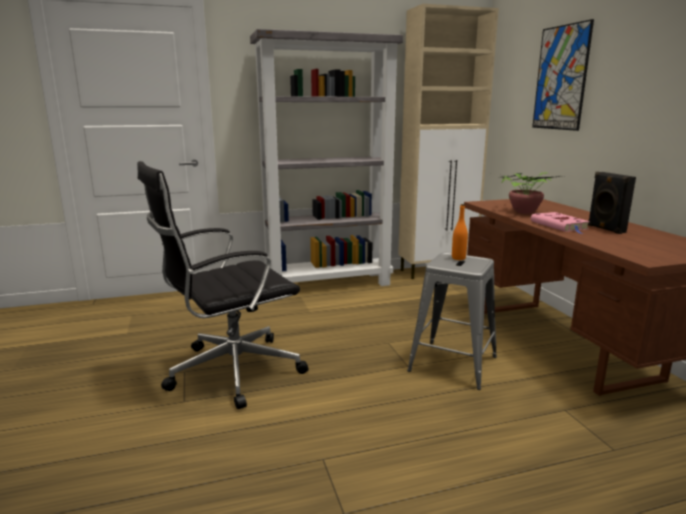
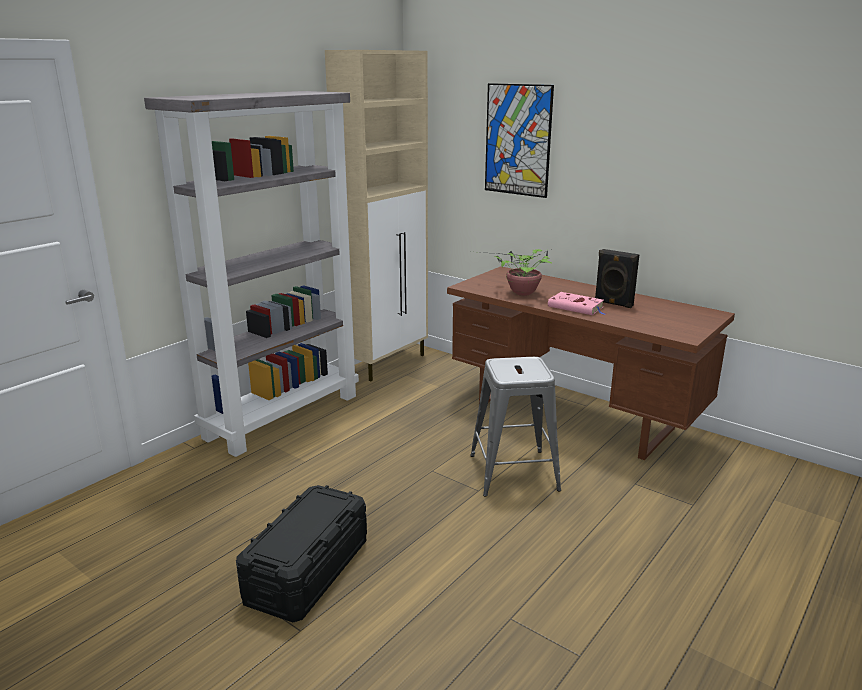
camera: 35 degrees left, 5 degrees up
black office chair [137,161,309,409] -> black storage box [236,485,367,623]
orange bottle [452,204,468,260] -> none

